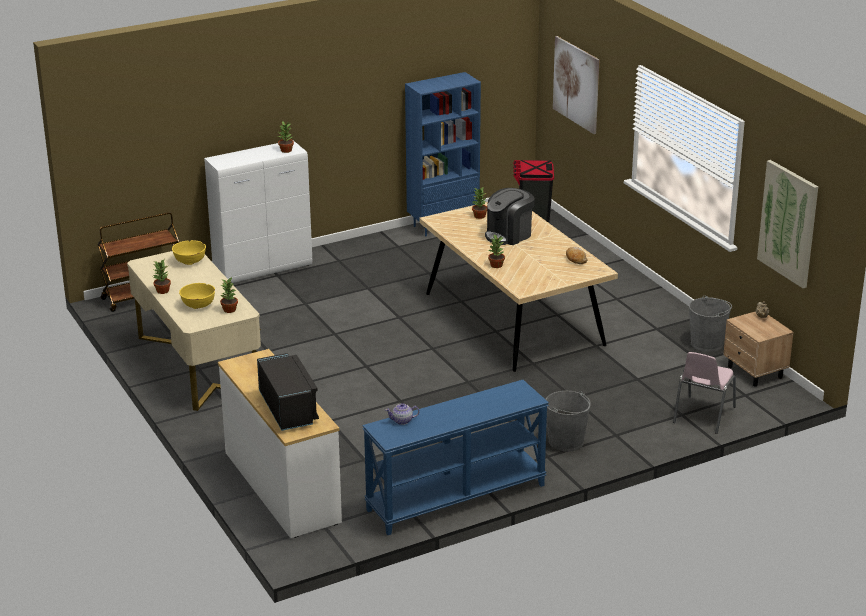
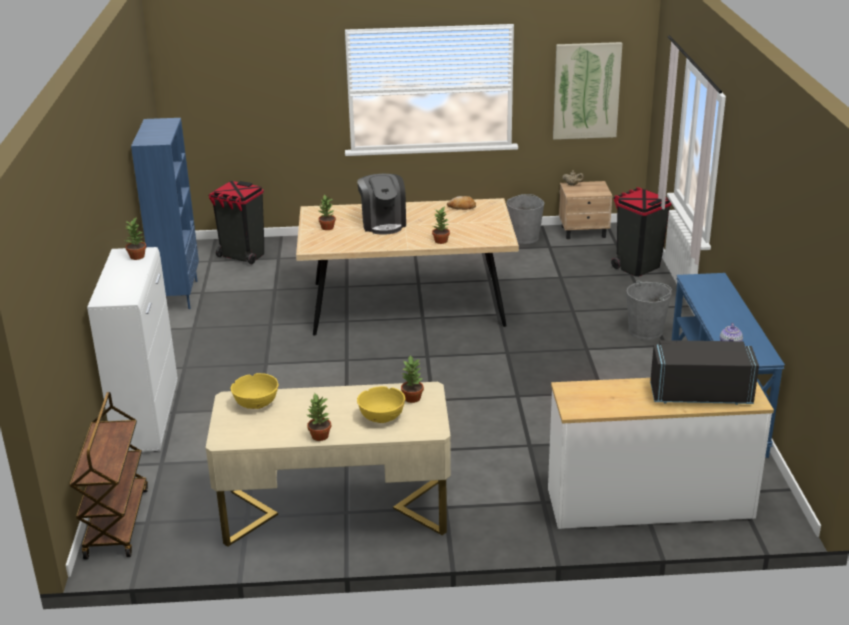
camera: 65 degrees left, 0 degrees up
picture [553,36,600,134] -> none
pink chair [673,352,736,434] -> black trash can [611,187,672,277]

